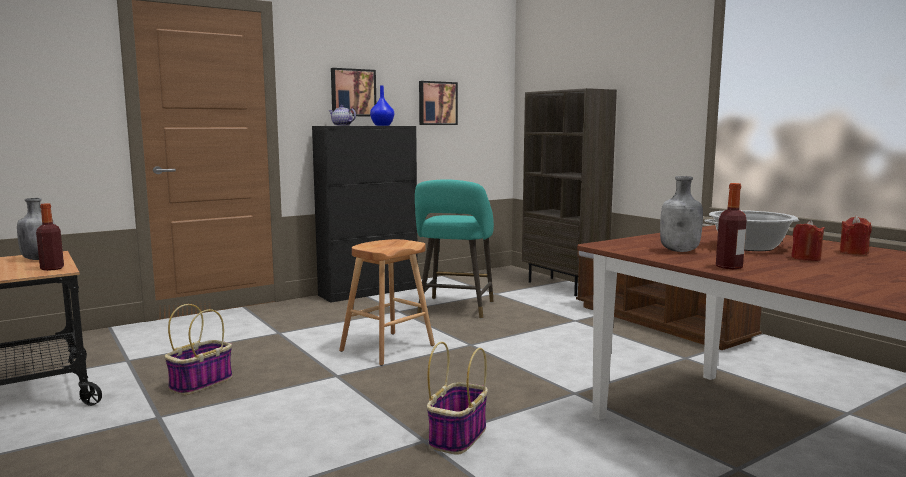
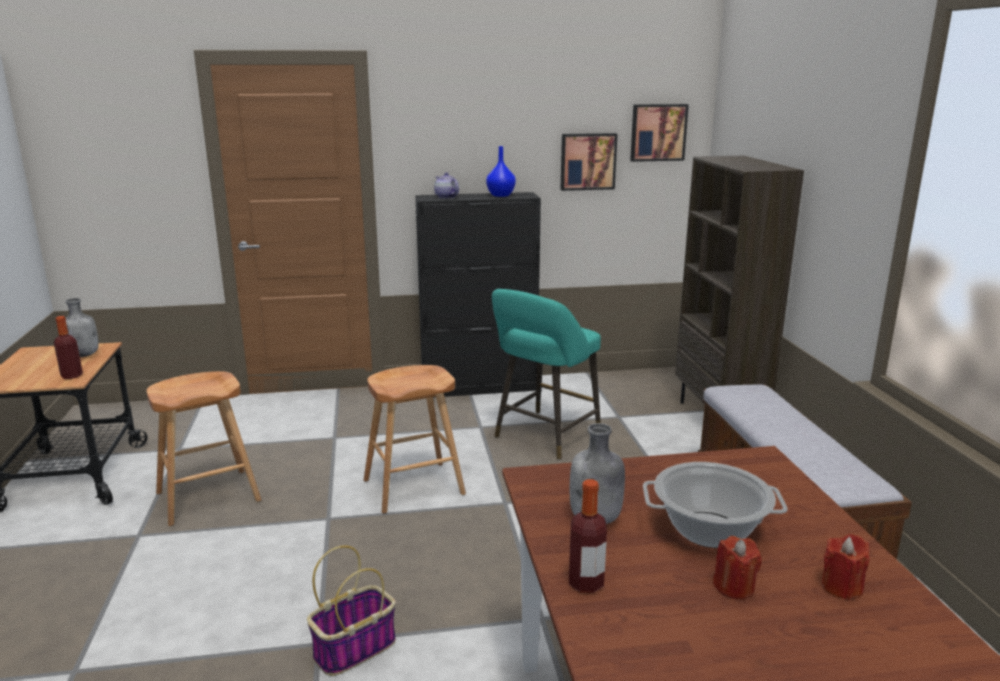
camera: 25 degrees right, 10 degrees up
basket [165,304,232,395] -> brown stool [147,371,261,526]
picture [331,68,376,116] -> picture moved to [630,104,689,162]

